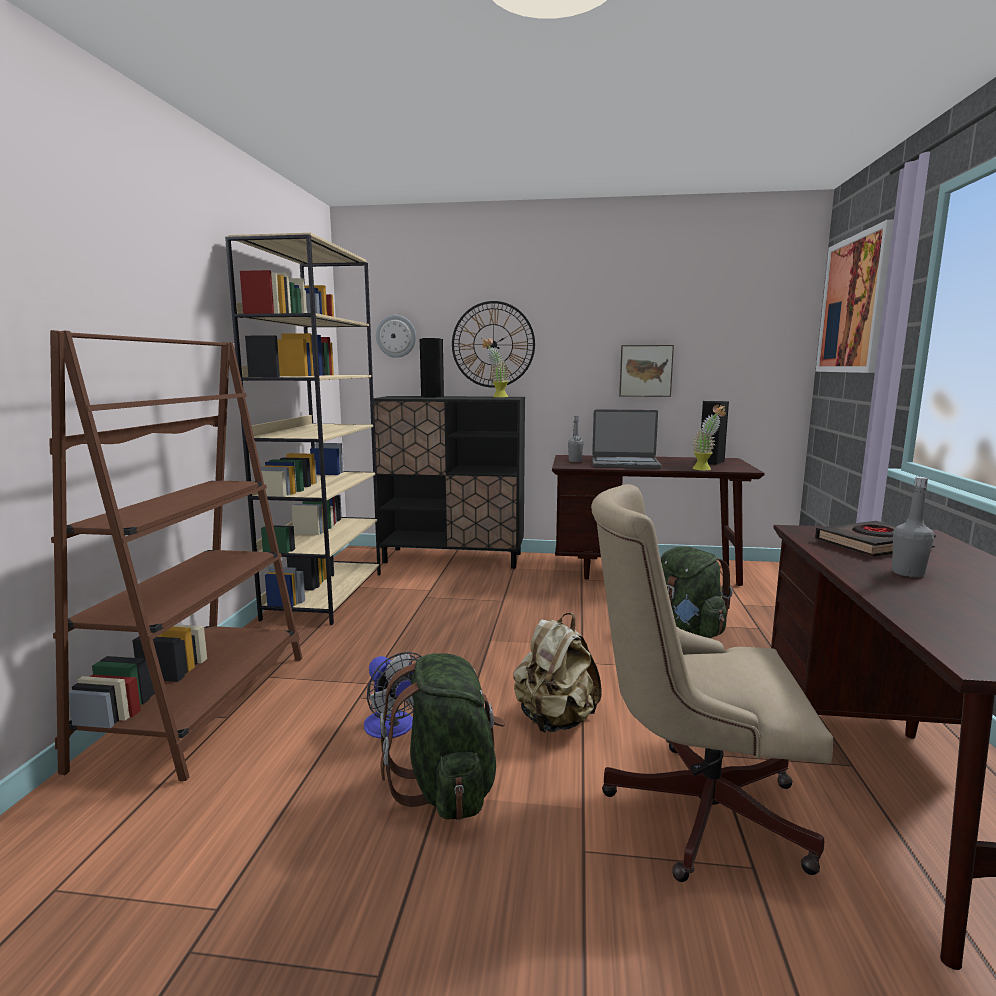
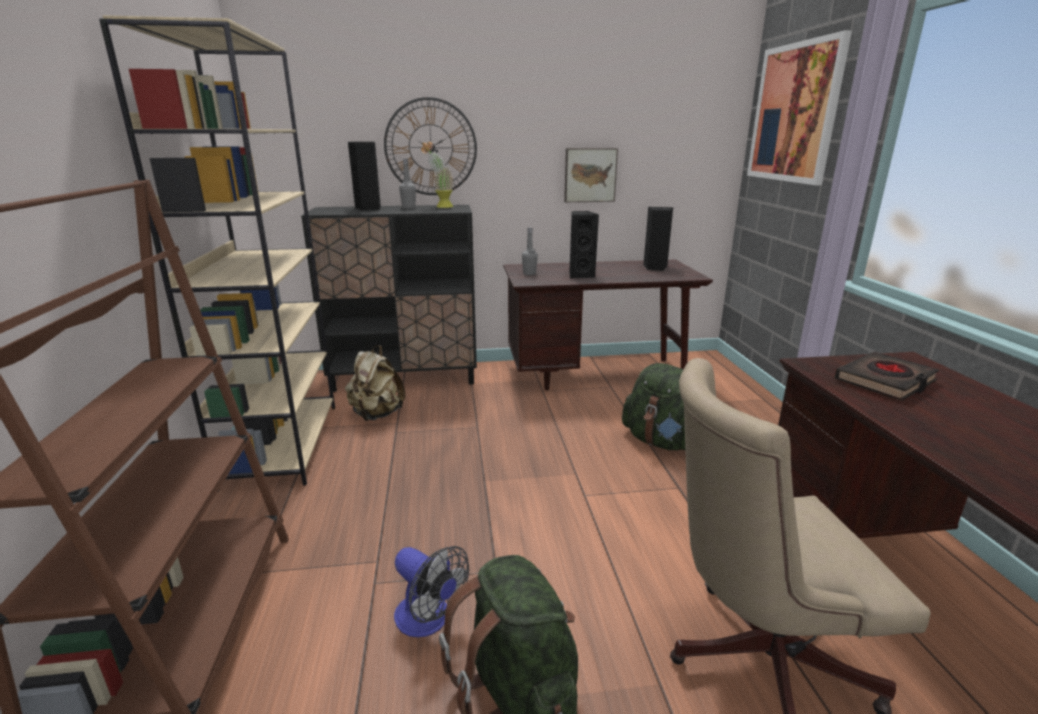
camera: 15 degrees left, 10 degrees up
wall clock [376,315,416,358] -> none
beige backpack [513,613,602,733] -> beige backpack moved to [345,345,406,421]
laptop [592,409,661,469] -> black speaker [569,211,599,279]
potted plant [692,405,726,470] -> none
grey bottle [892,477,934,577] -> grey bottle moved to [399,159,416,209]

